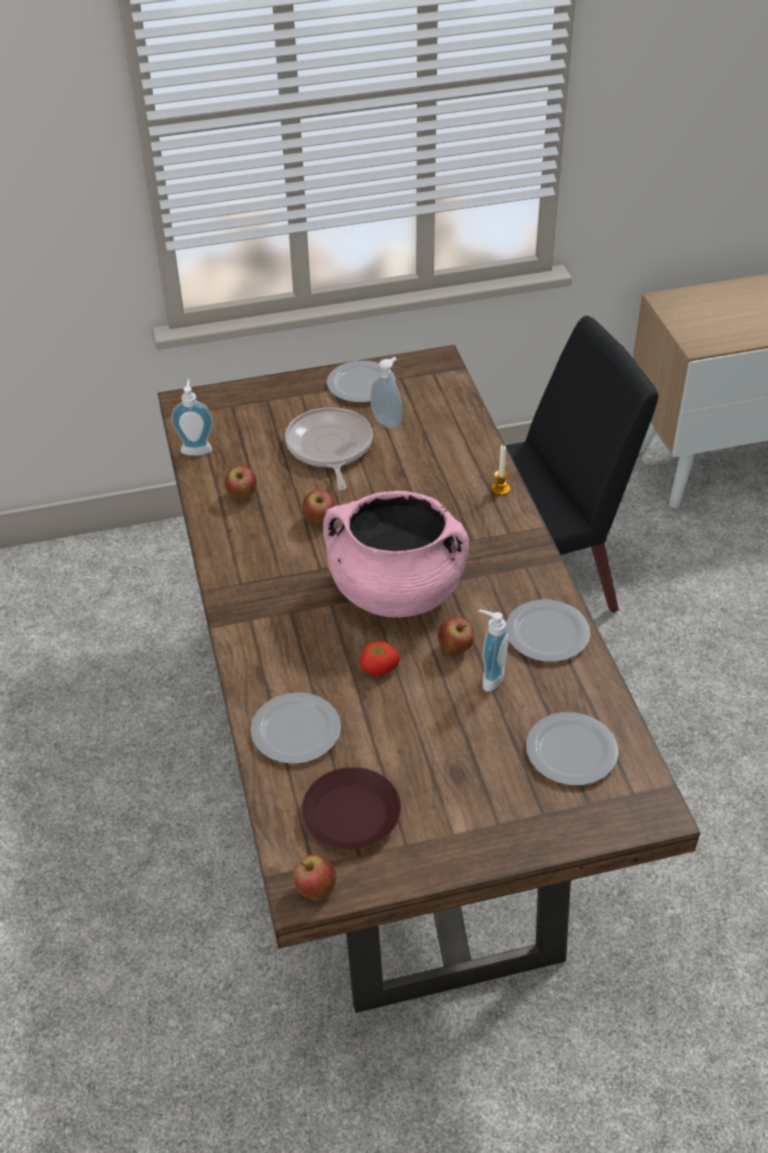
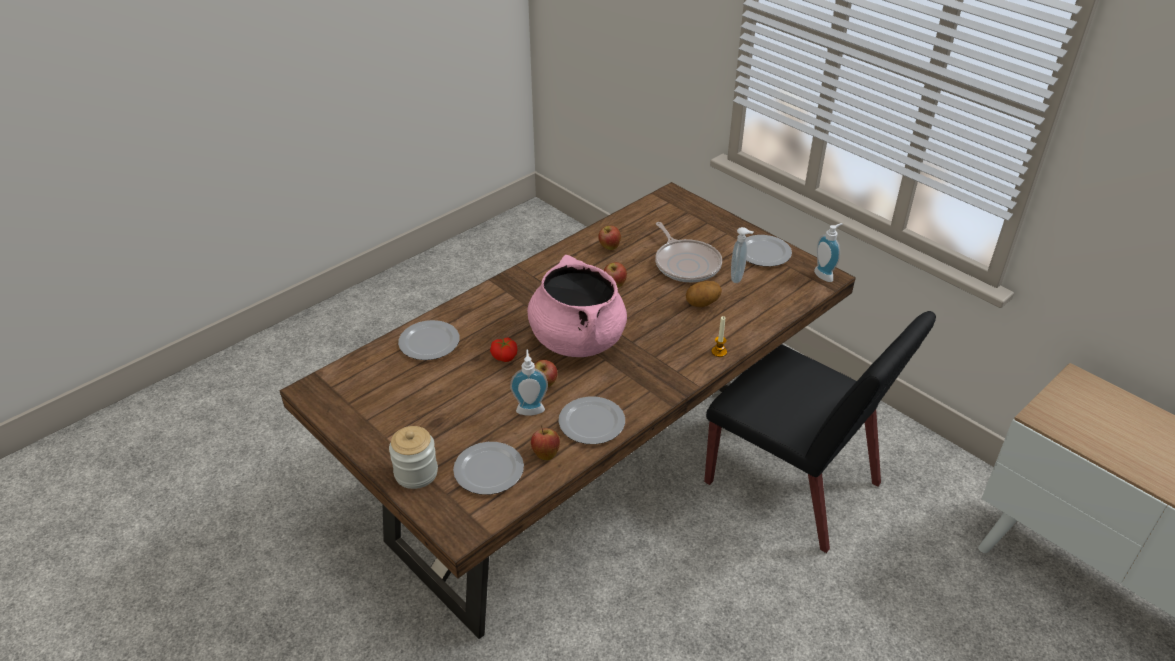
camera: 60 degrees right, 5 degrees down
soap dispenser [171,379,213,456] -> soap dispenser moved to [814,223,843,282]
frying pan [285,407,373,490] -> frying pan turned 105 degrees clockwise [655,222,722,282]
apple [293,854,336,900] -> apple moved to [531,425,560,460]
brown plate [302,767,401,850] -> none
none -> jar [389,426,438,489]
none -> potato [686,281,722,307]

